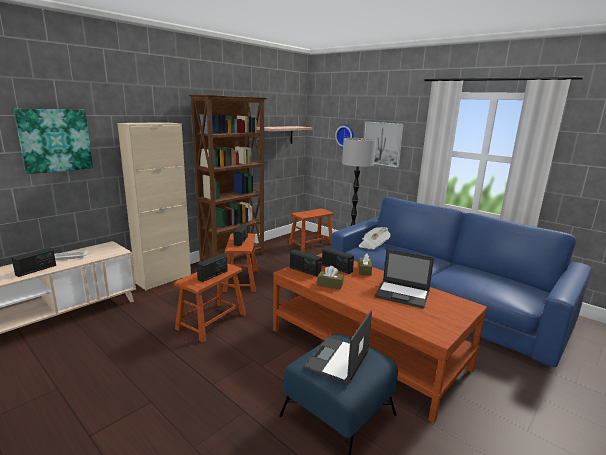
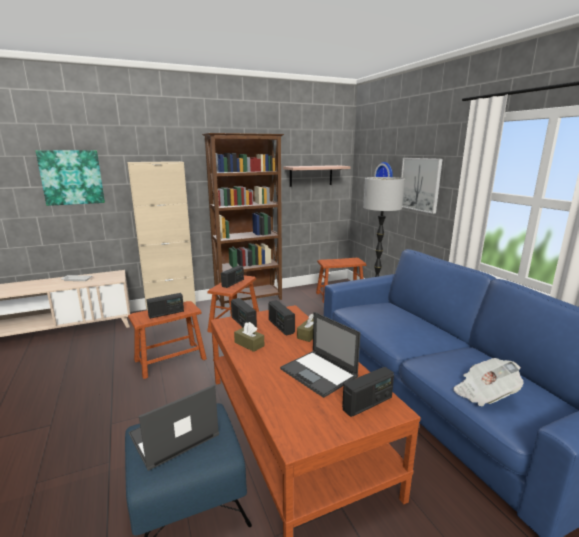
camera: 25 degrees right, 0 degrees up
radio [11,247,56,277] -> radio moved to [342,367,394,417]
newspaper [359,227,391,249] -> newspaper moved to [453,358,524,407]

